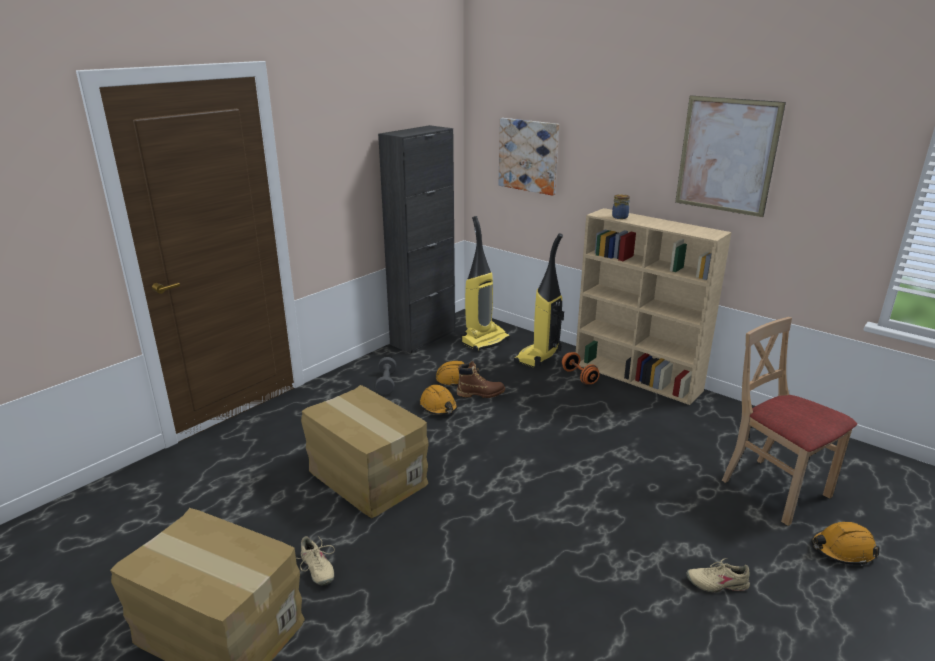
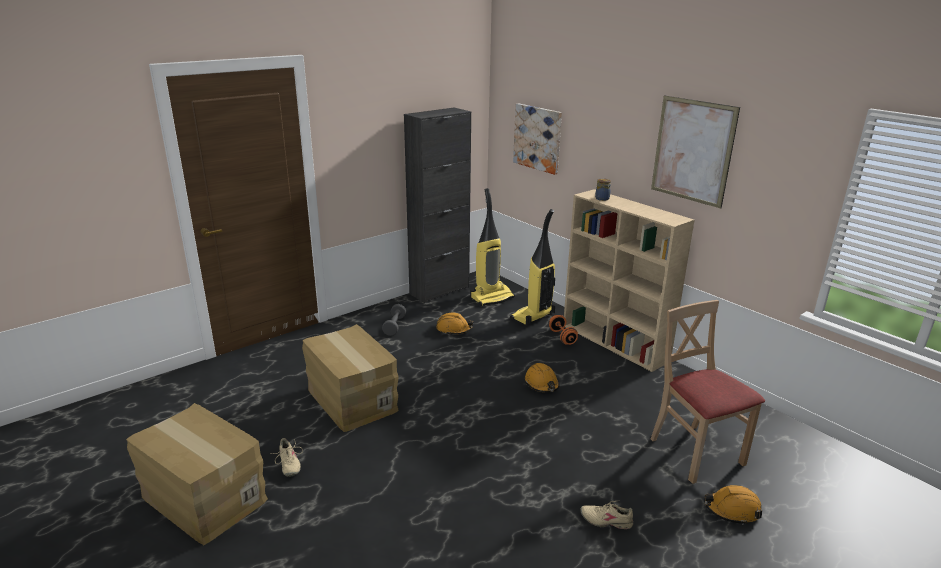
camera: 10 degrees right, 0 degrees up
orange hard hat [420,385,458,415] -> orange hard hat moved to [525,363,560,392]
brown boot [457,361,505,398] -> none

